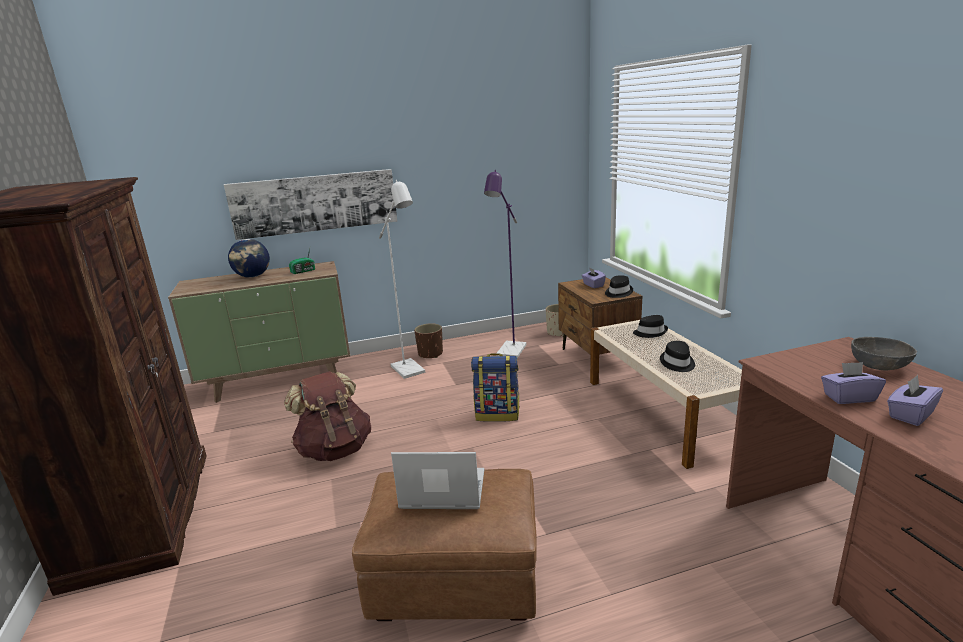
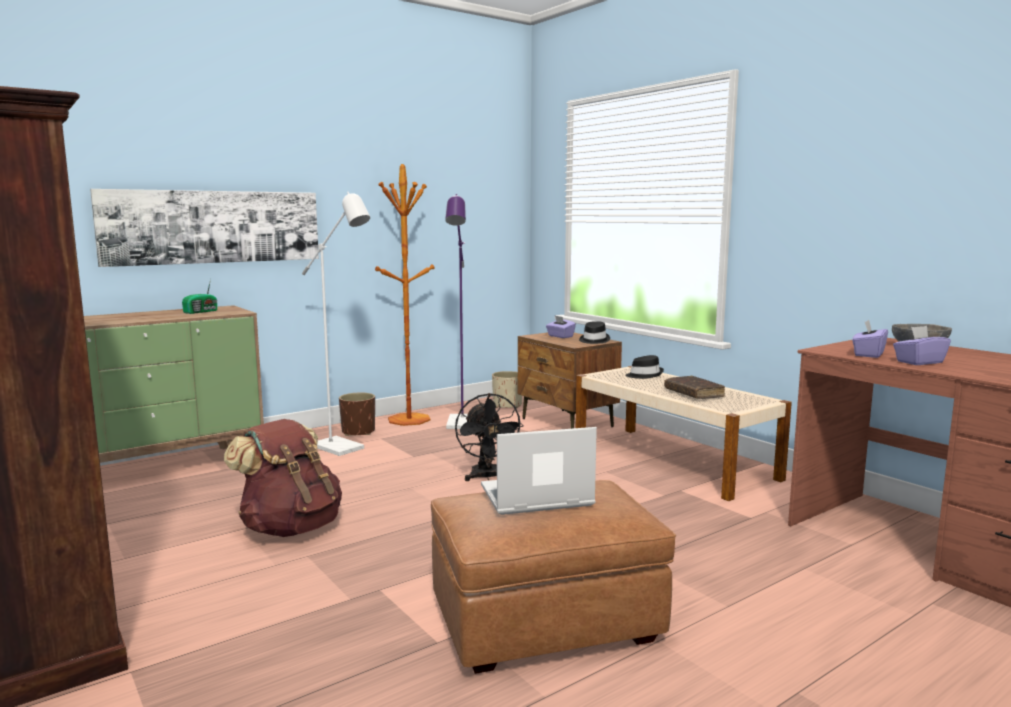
camera: 20 degrees left, 10 degrees down
globe [228,239,270,278] -> none
backpack [471,353,520,422] -> black fan [455,393,524,481]
black hat [660,341,695,372] -> brown book [664,376,725,399]
purple tissue box [887,375,943,426] -> purple tissue box moved to [852,320,888,358]
none -> orange clothes rack [375,164,435,426]

